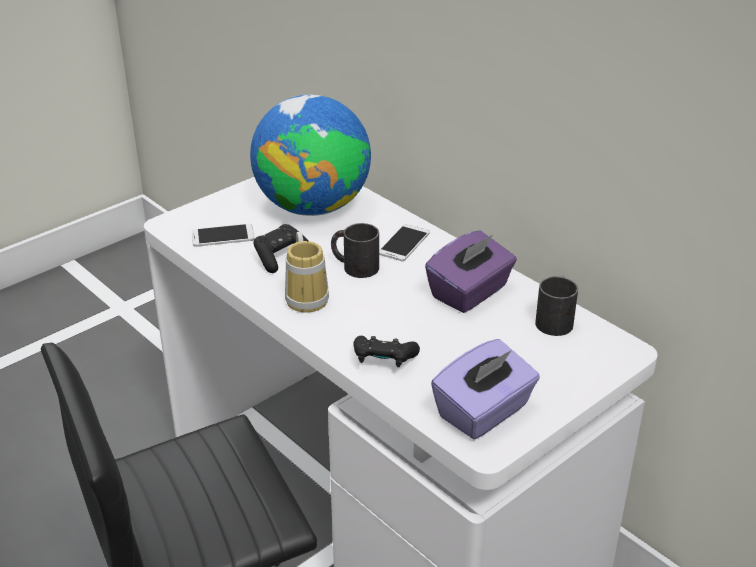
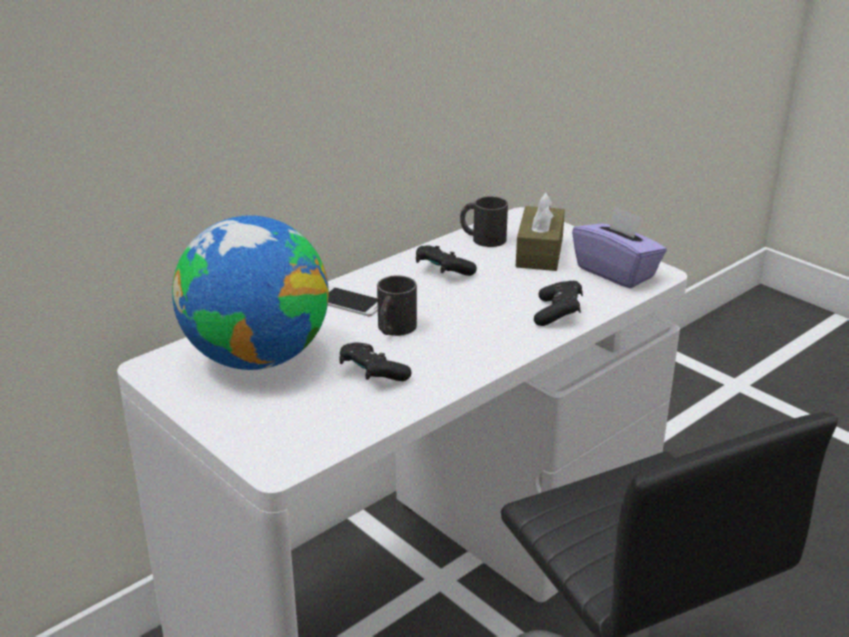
camera: 90 degrees left, 5 degrees down
phone [192,224,254,247] -> none
mug [285,231,329,313] -> none
purple tissue box [425,230,517,313] -> black game controller [416,245,477,276]
none -> brown tissue box [516,192,565,271]

